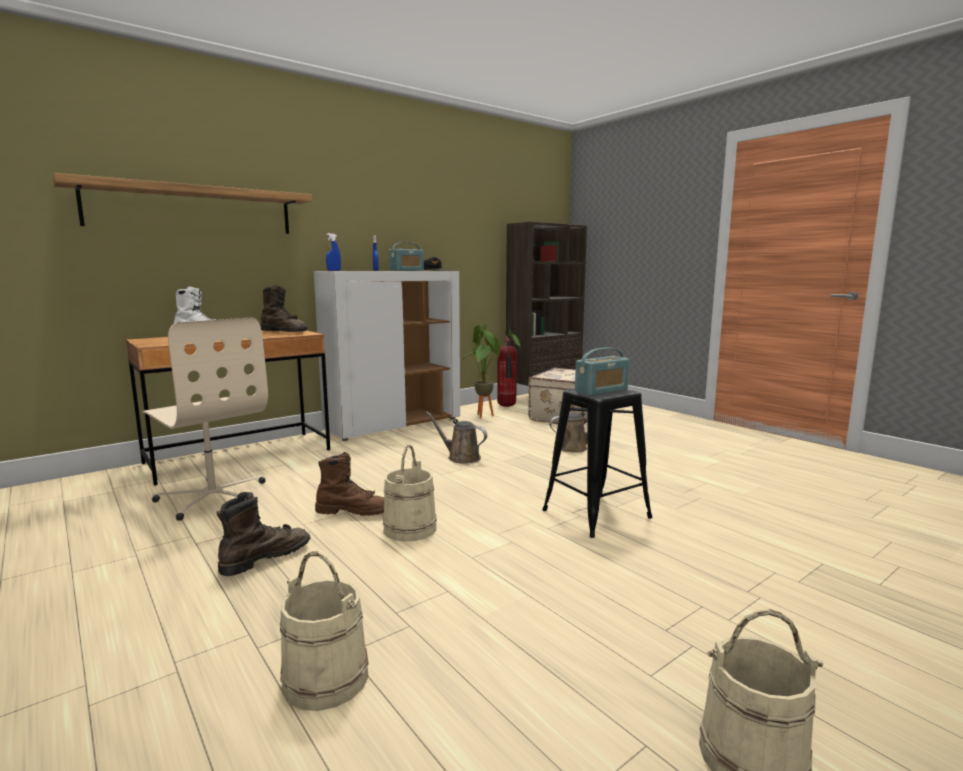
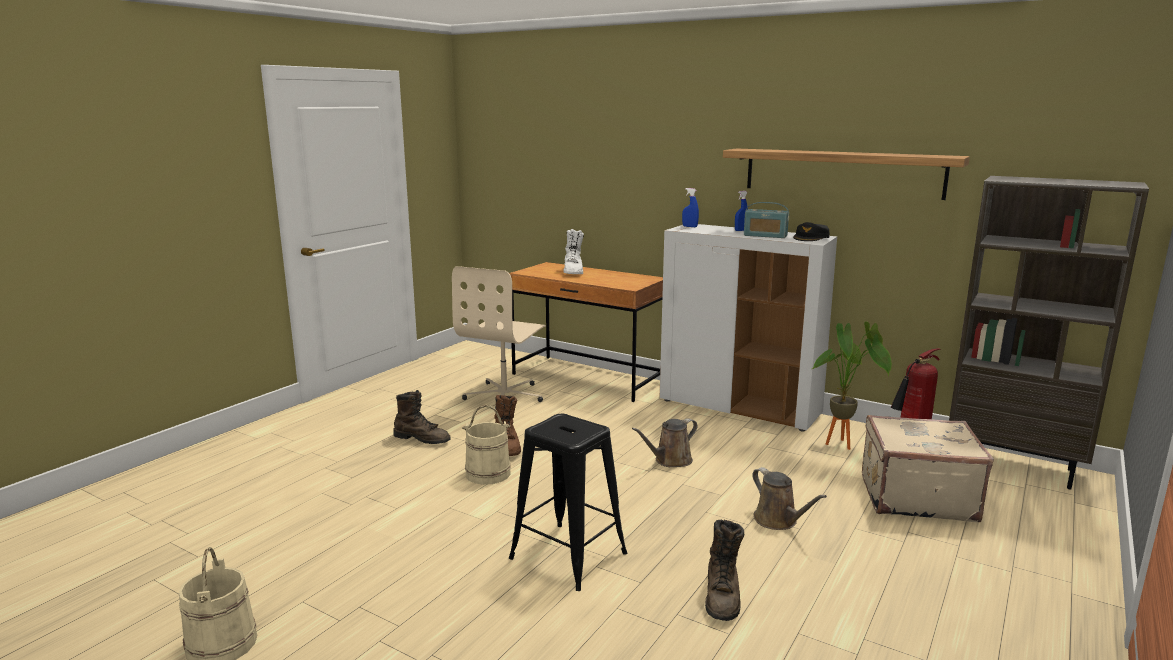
camera: 70 degrees right, 5 degrees up
shelf [53,173,312,234] -> shelf moved to [723,148,970,200]
brown boot [260,285,308,332] -> brown boot moved to [705,520,744,621]
beige bucket [280,552,369,711] -> none
brown watering can [426,412,487,463] -> brown watering can turned 135 degrees counterclockwise [632,418,697,467]
radio [575,347,629,396] -> none

